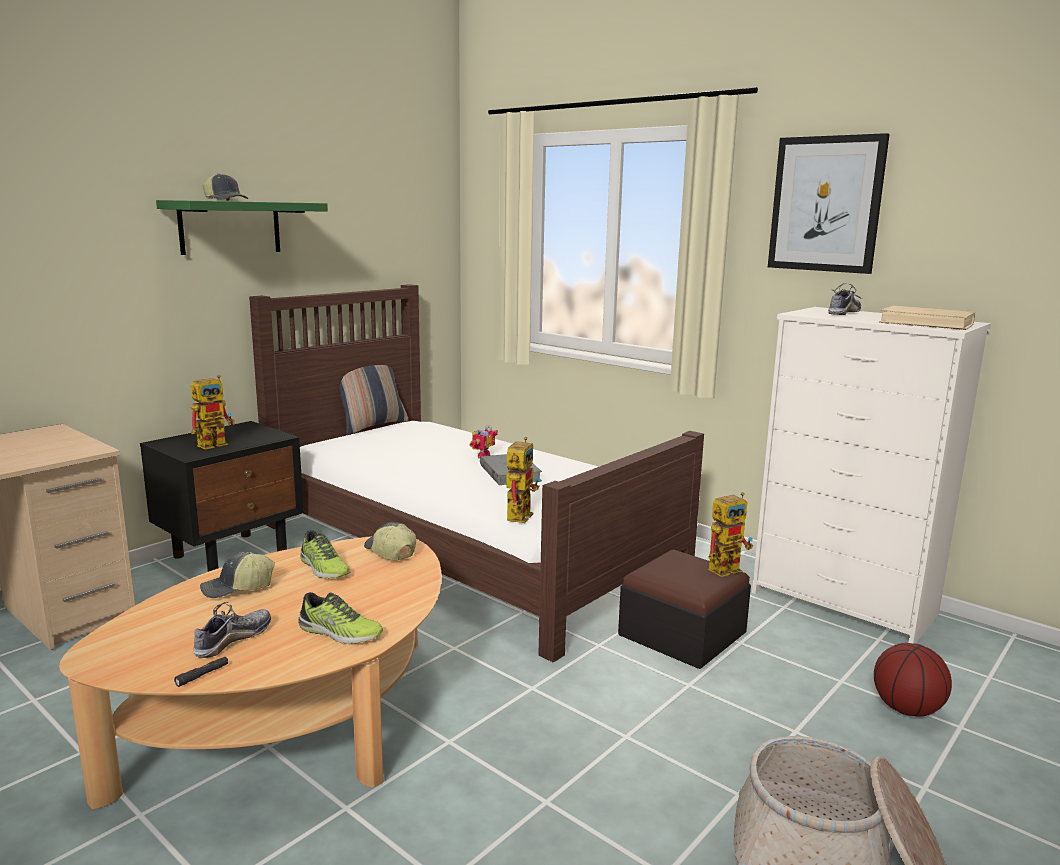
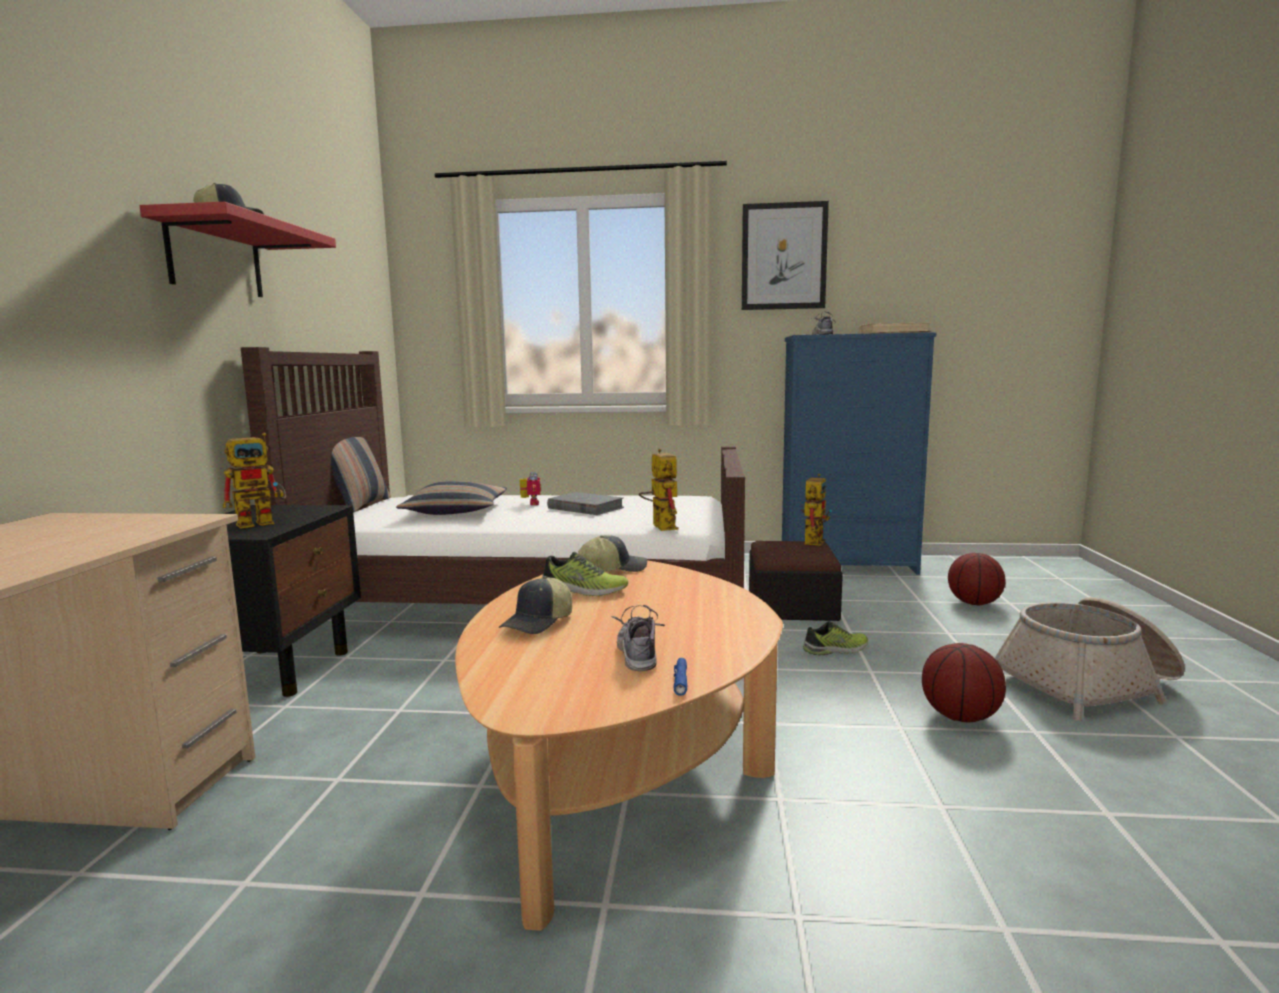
camera: 35 degrees left, 5 degrees down
green shelf [156,200,328,255] -> red shelf [140,202,336,297]
black flashlight [174,657,228,687] -> blue flashlight [674,658,687,696]
toy robot [191,375,235,450] -> toy robot turned 45 degrees clockwise [223,433,286,529]
shoe [298,592,383,644] -> shoe moved to [803,621,868,655]
cap [364,522,416,561] -> cap turned 150 degrees clockwise [578,535,647,572]
white dresser [752,307,991,644] -> blue dresser [782,332,936,575]
none -> pillow [396,481,507,515]
none -> basketball [922,643,1006,722]

